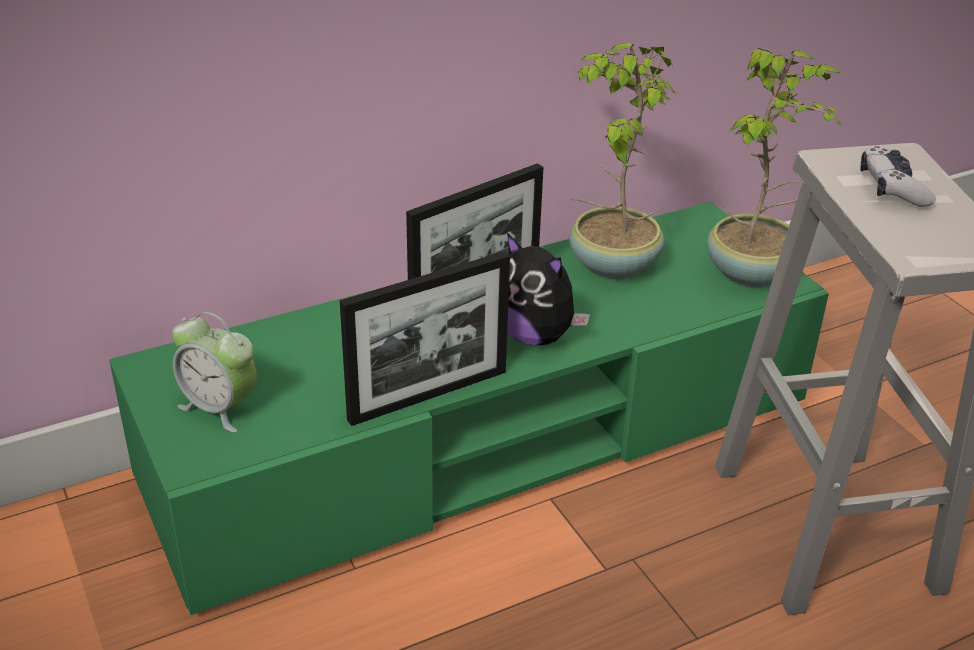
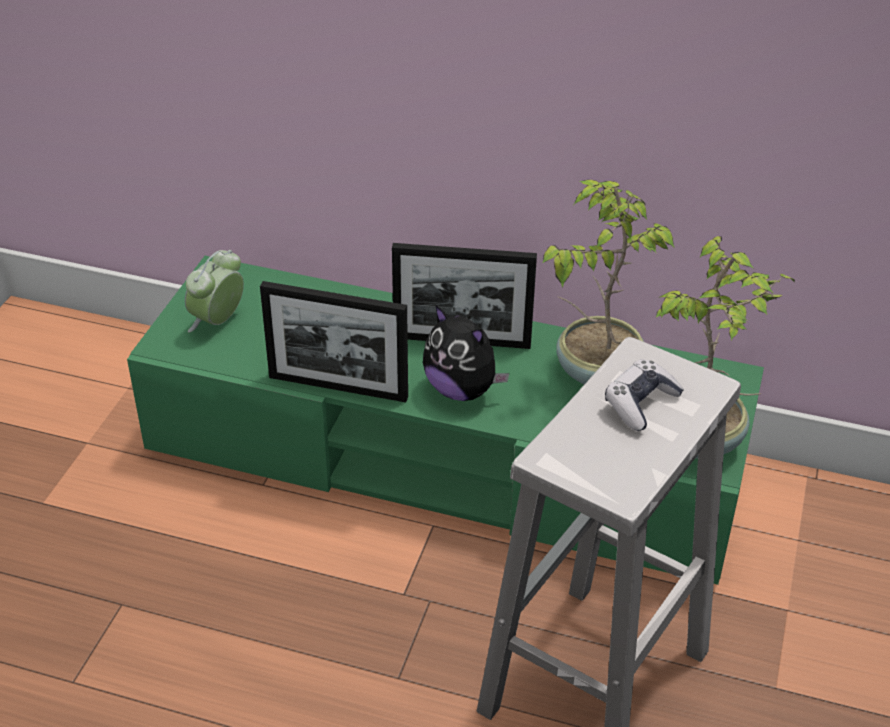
camera: 45 degrees right, 5 degrees up
alarm clock [172,312,257,433] -> alarm clock turned 45 degrees clockwise [185,250,244,333]
plush toy [507,233,590,346] -> plush toy turned 45 degrees counterclockwise [423,305,510,401]

